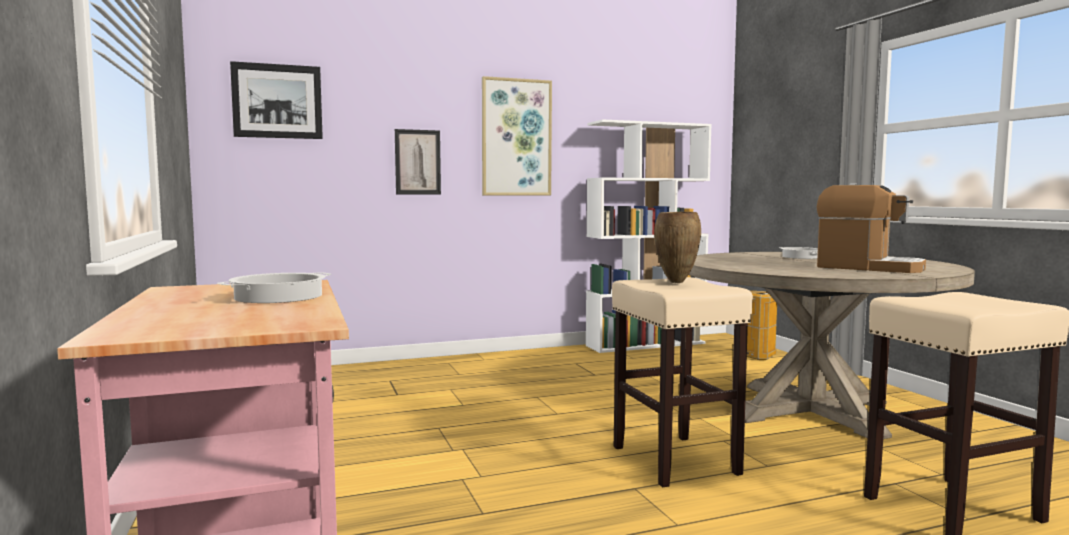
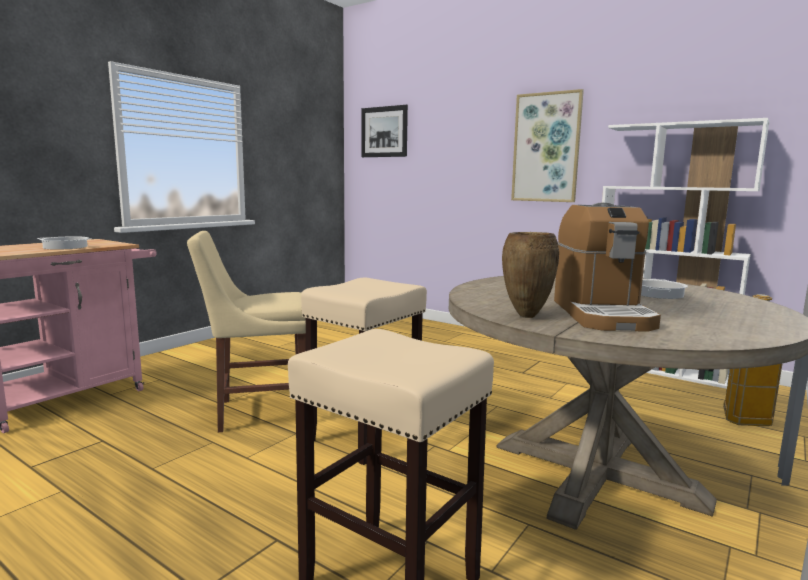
camera: 55 degrees right, 5 degrees up
picture [395,129,441,194] -> none
brown vase [654,212,701,283] -> brown vase moved to [502,232,559,318]
none -> beige chair [187,231,306,432]

